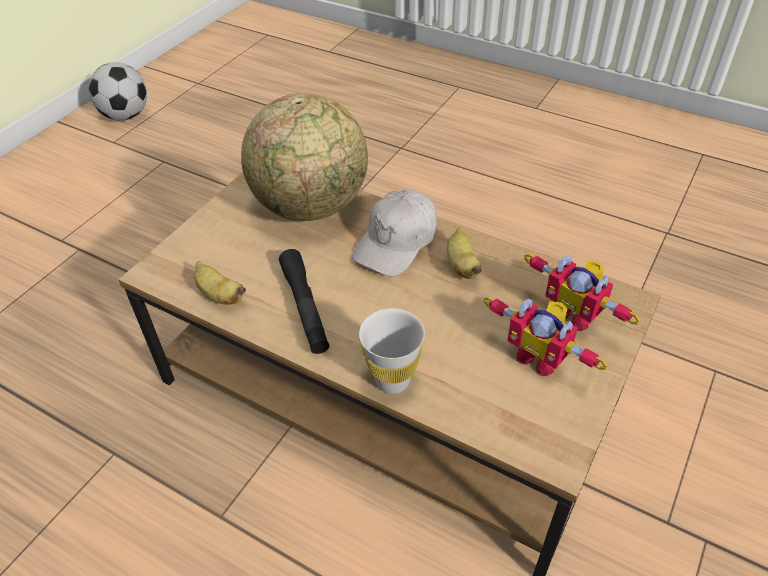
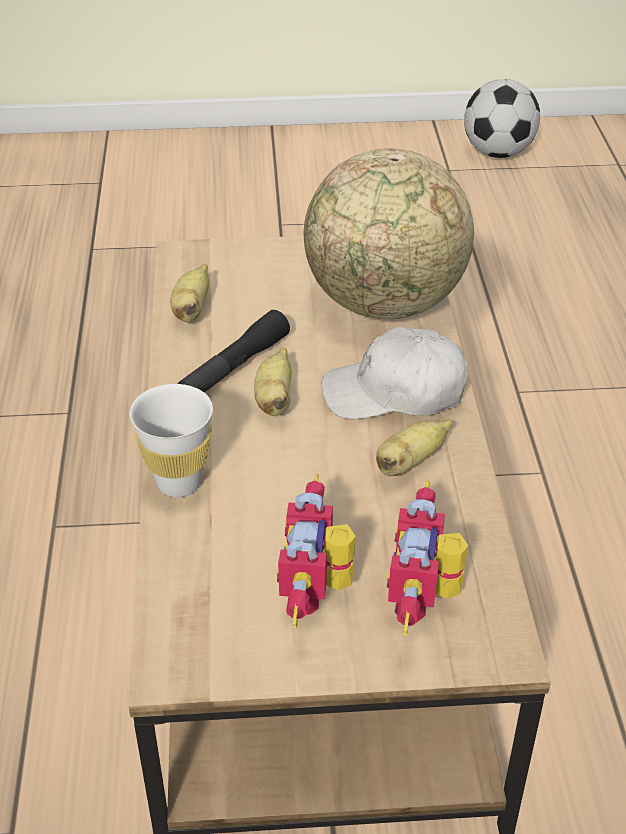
camera: 55 degrees right, 5 degrees down
none -> banana [254,348,291,416]

